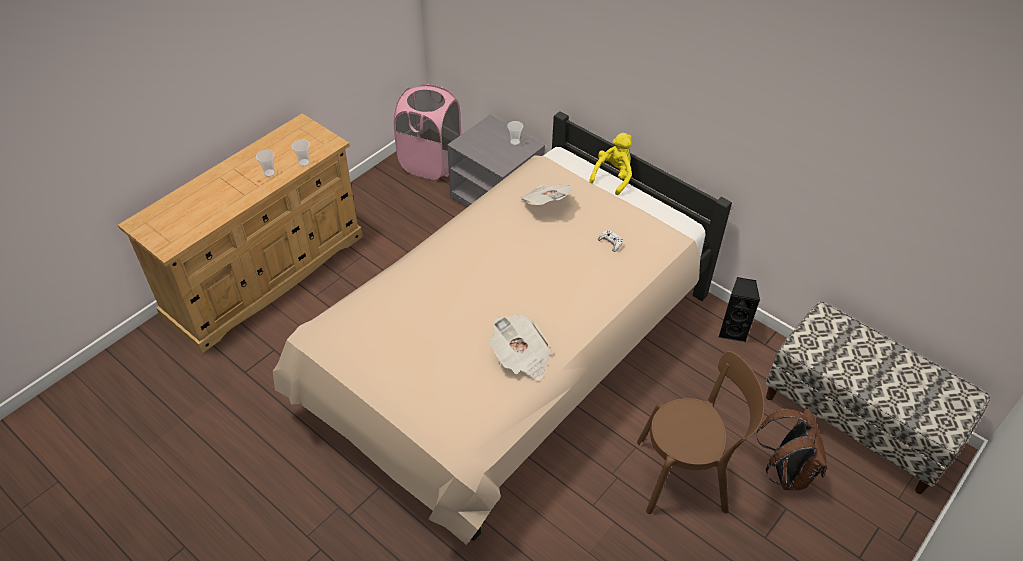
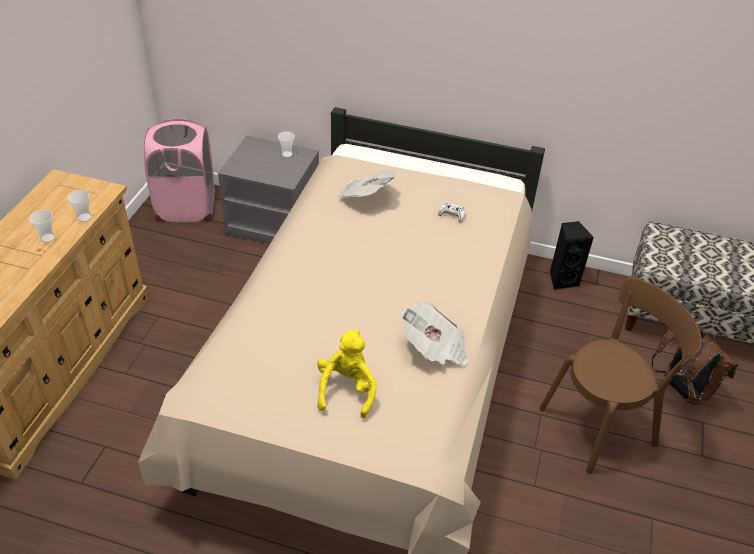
camera: 25 degrees left, 5 degrees down
yellow plush toy [589,133,632,195] -> yellow plush toy moved to [317,330,377,418]

